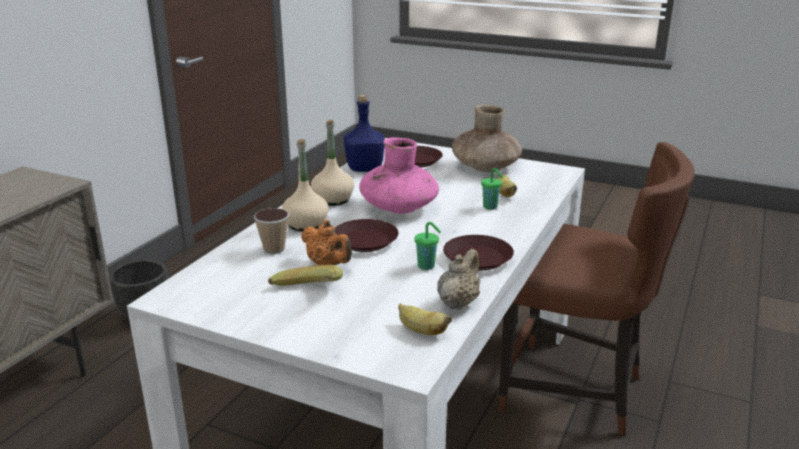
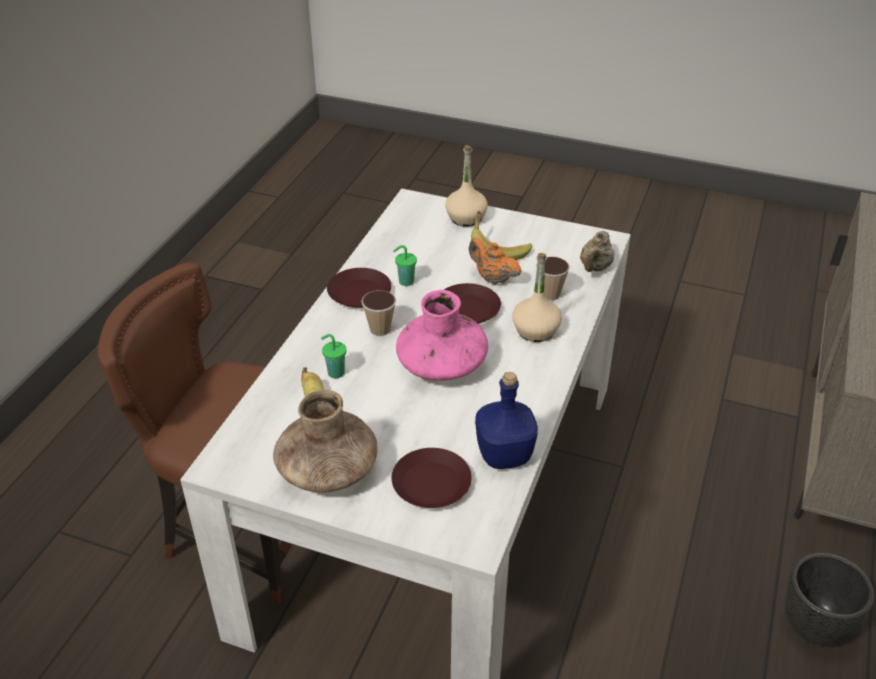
camera: 175 degrees right, 15 degrees up
beige bottle [311,120,354,206] -> beige bottle moved to [445,145,488,227]
banana [398,303,452,335] -> none
beige teapot [437,249,480,310] -> beige teapot moved to [580,231,614,272]
none -> cup [361,290,396,336]

